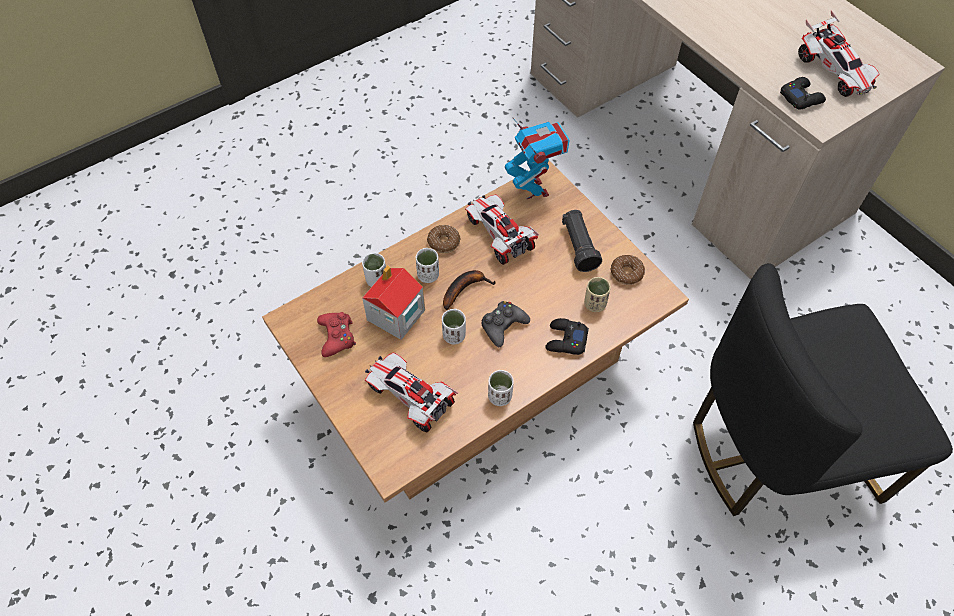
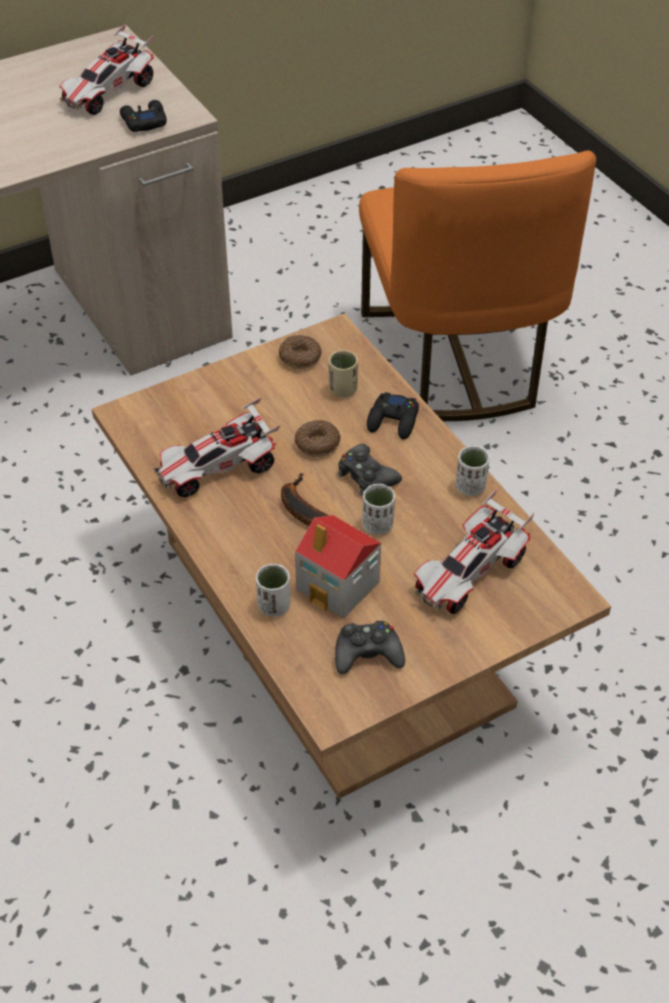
camera: 85 degrees left, 10 degrees down
red game controller [317,312,356,357] -> black game controller [335,621,405,674]
white cup [415,248,439,283] -> none
donut [427,225,461,253] -> donut moved to [295,420,340,457]
toy robot [505,117,570,199] -> none
black flashlight [562,210,602,272] -> none
black chair [693,263,953,516] -> orange chair [359,151,596,421]
toy car [798,10,880,97] -> toy car turned 150 degrees clockwise [59,24,154,115]

